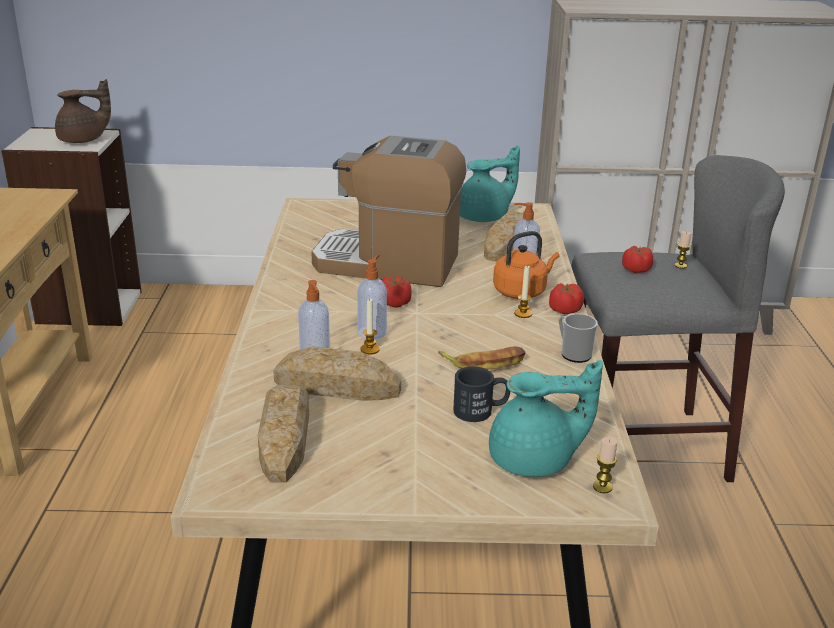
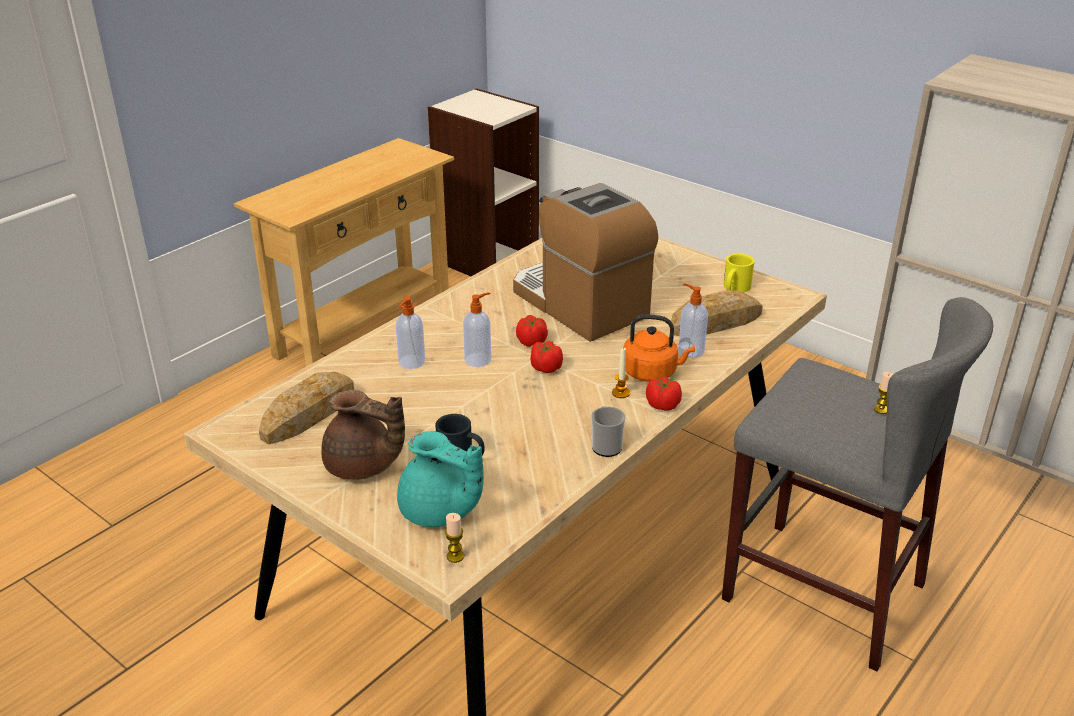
camera: 40 degrees right, 5 degrees up
brown teapot [55,79,111,143] -> brown teapot moved to [321,390,405,480]
bread [273,346,401,401] -> none
candle [360,299,380,355] -> none
banana [438,346,526,370] -> none
turquoise teapot [460,145,520,222] -> yellow mug [724,253,755,292]
tomato [622,246,653,273] -> tomato moved to [531,341,563,373]

